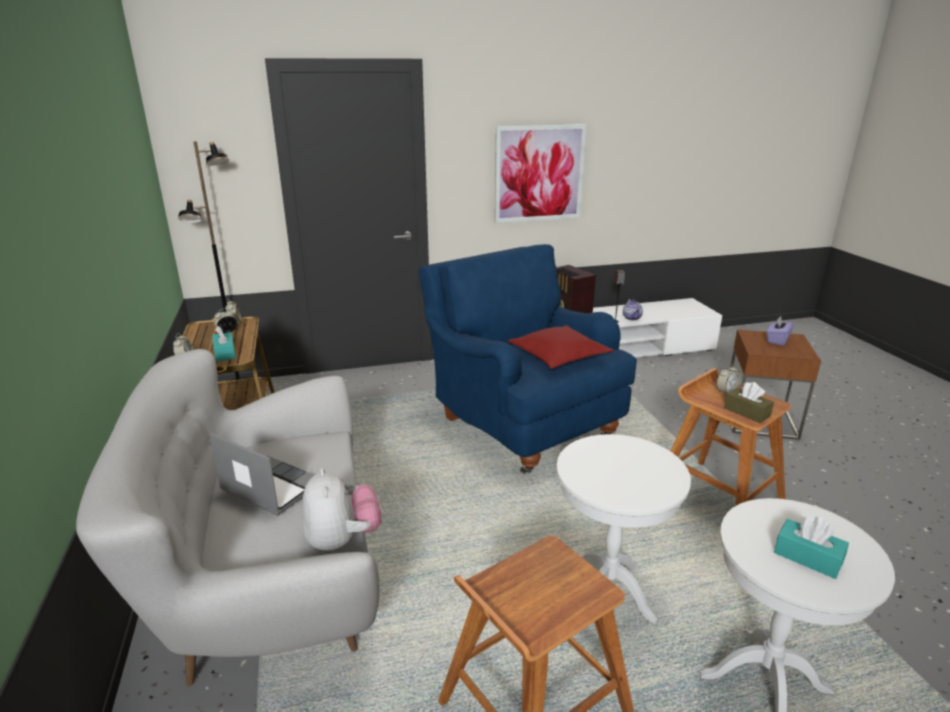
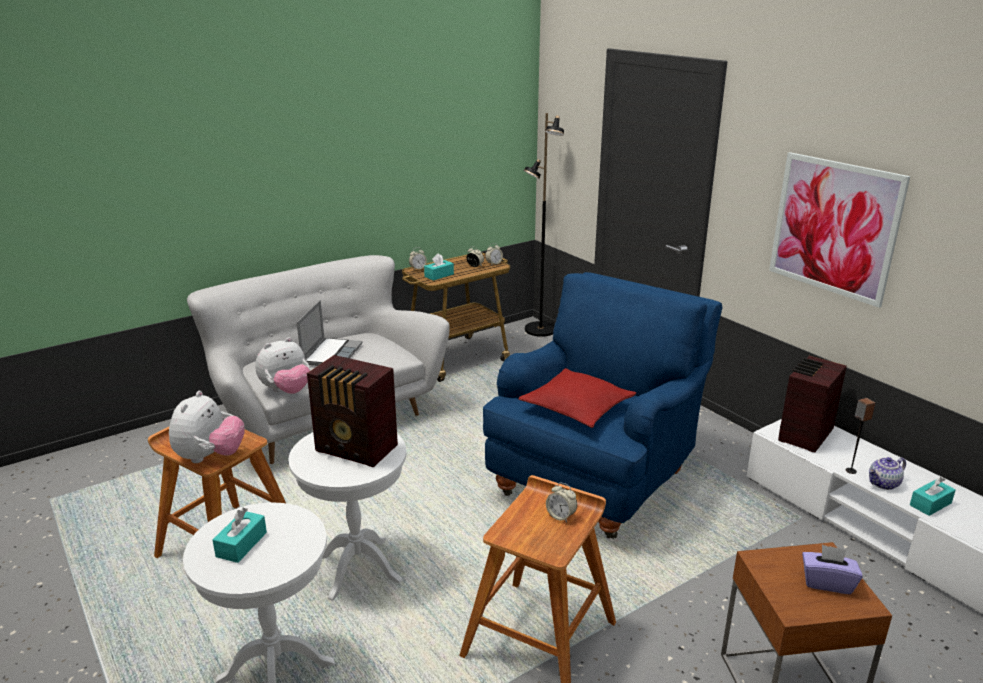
camera: 70 degrees right, 0 degrees up
brown tissue box [724,382,774,423] -> none
none -> plush toy [169,391,245,463]
none -> radio [307,355,398,468]
none -> turquoise tissue box [910,477,956,516]

